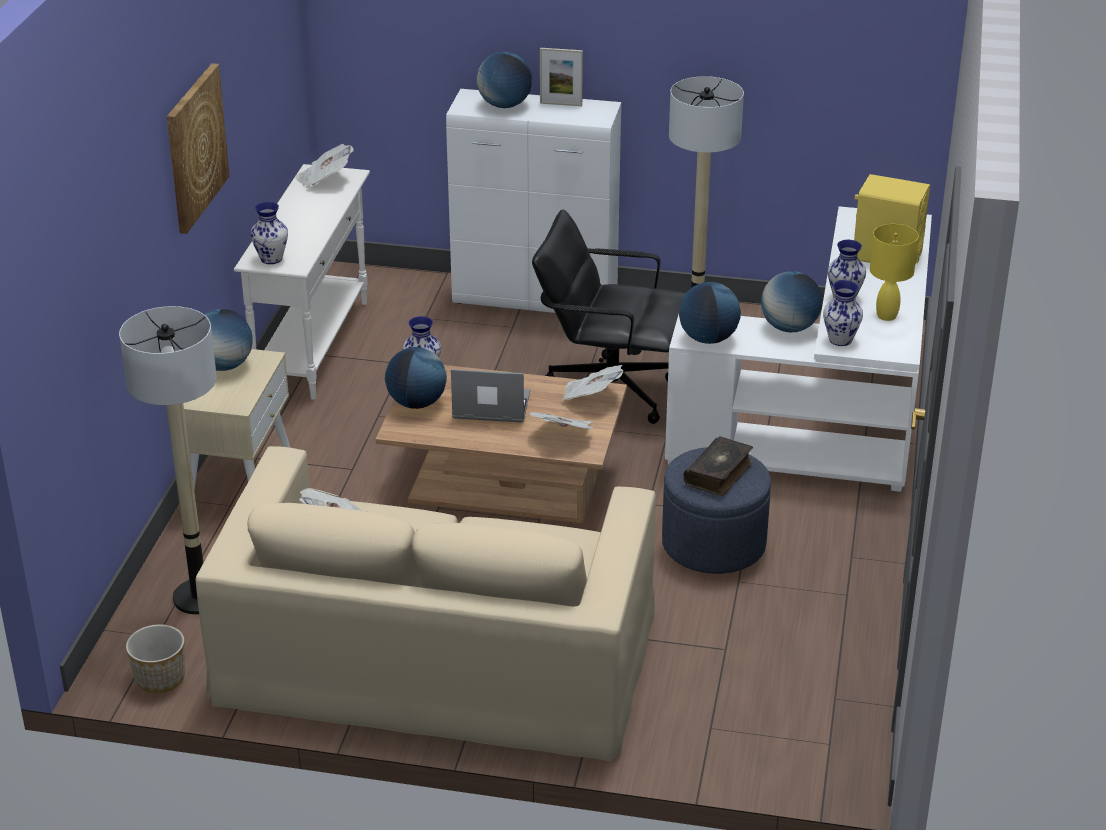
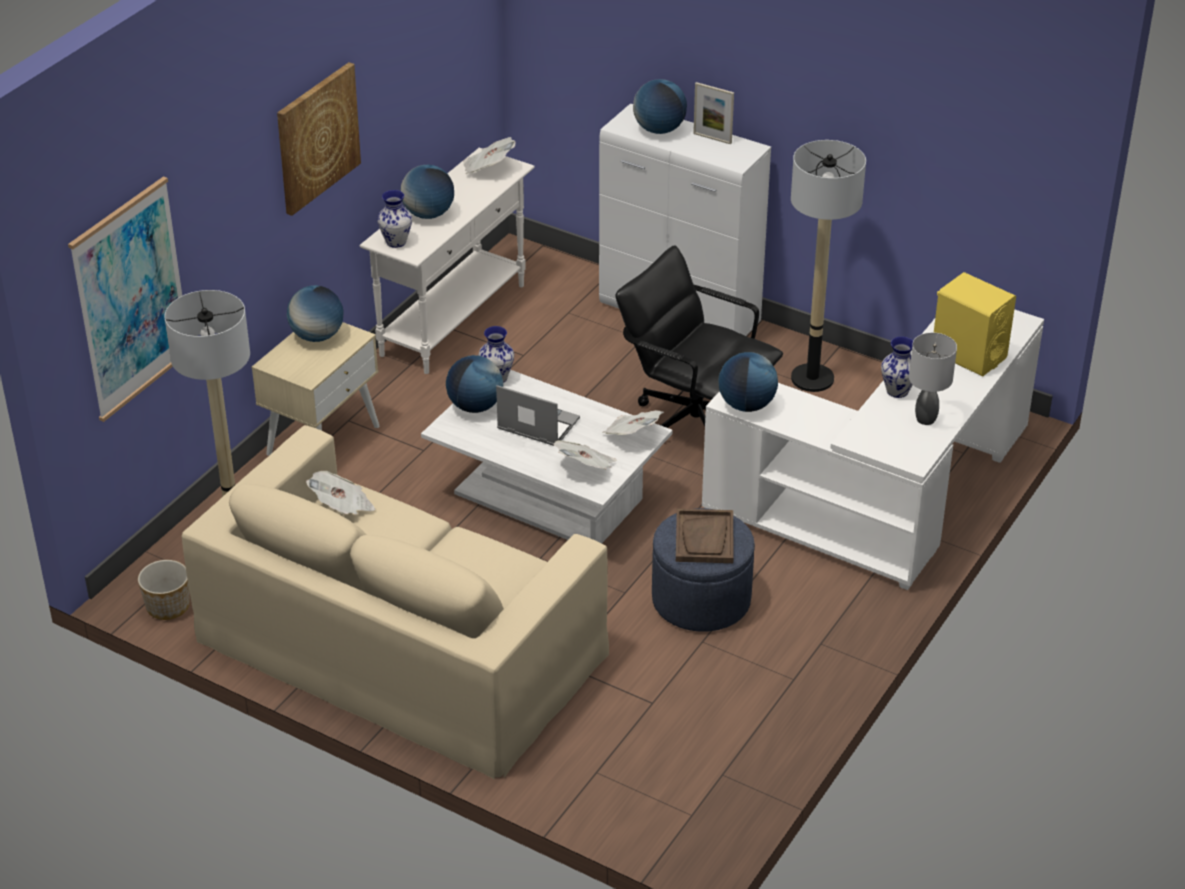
camera: 20 degrees right, 5 degrees up
brown coffee table [375,365,627,523] -> white coffee table [421,370,672,543]
book [683,436,753,496] -> brown tray [676,509,734,563]
globe [761,271,822,332] -> globe moved to [401,165,454,219]
vase [823,280,863,346] -> none
yellow table lamp [870,224,918,321] -> grey table lamp [909,333,957,425]
none -> picture [68,176,182,422]

